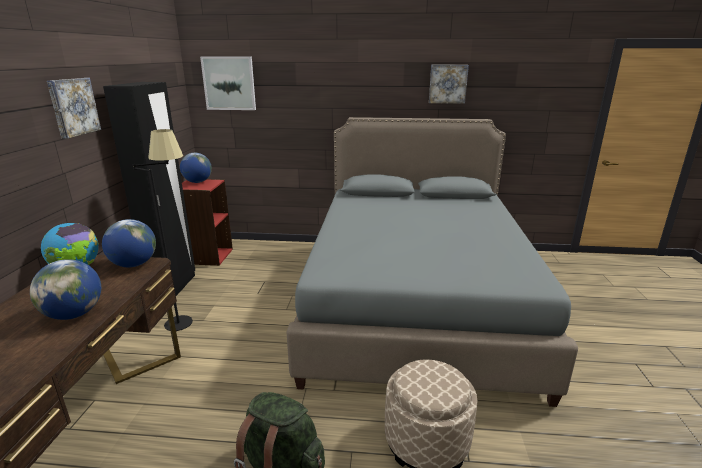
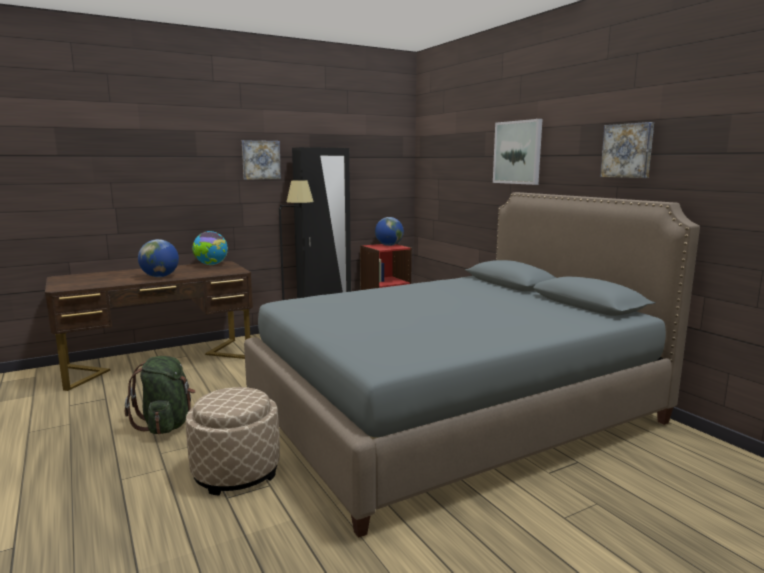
camera: 55 degrees right, 10 degrees down
globe [102,219,156,267] -> none
picture [200,56,256,110] -> picture moved to [493,119,542,185]

